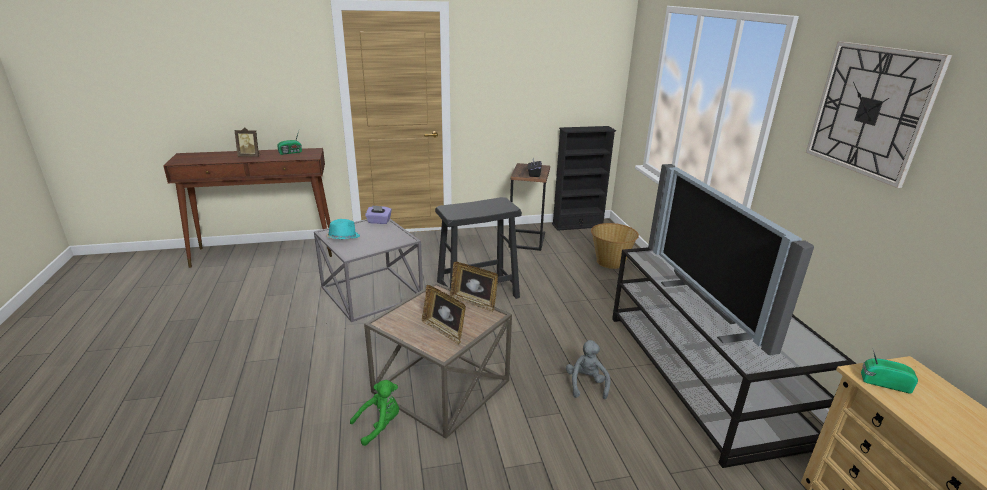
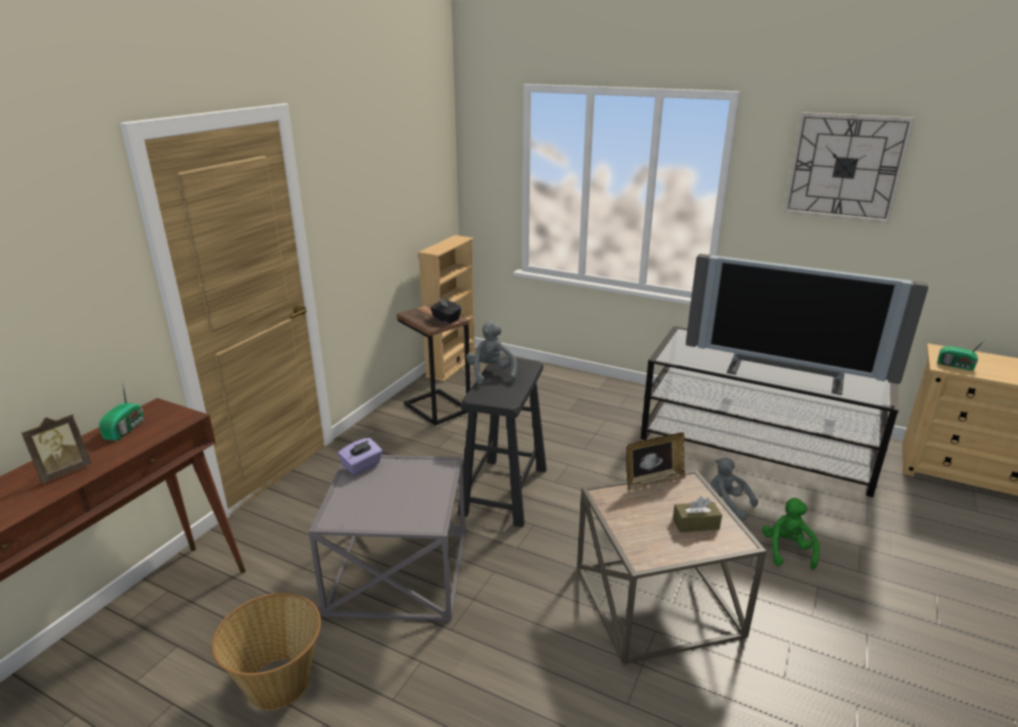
camera: 50 degrees left, 0 degrees up
turquoise hat [326,219,360,239] -> none
green plush toy [350,380,399,446] -> green plush toy moved to [762,498,820,570]
picture frame [422,285,466,345] -> brown tissue box [673,496,722,532]
black bookcase [552,126,616,231] -> beige bookcase [418,235,475,382]
basket [591,223,639,269] -> basket moved to [212,593,321,710]
radio [861,349,918,394] -> radio turned 120 degrees counterclockwise [937,338,987,371]
none -> grey plush toy [466,321,517,385]

